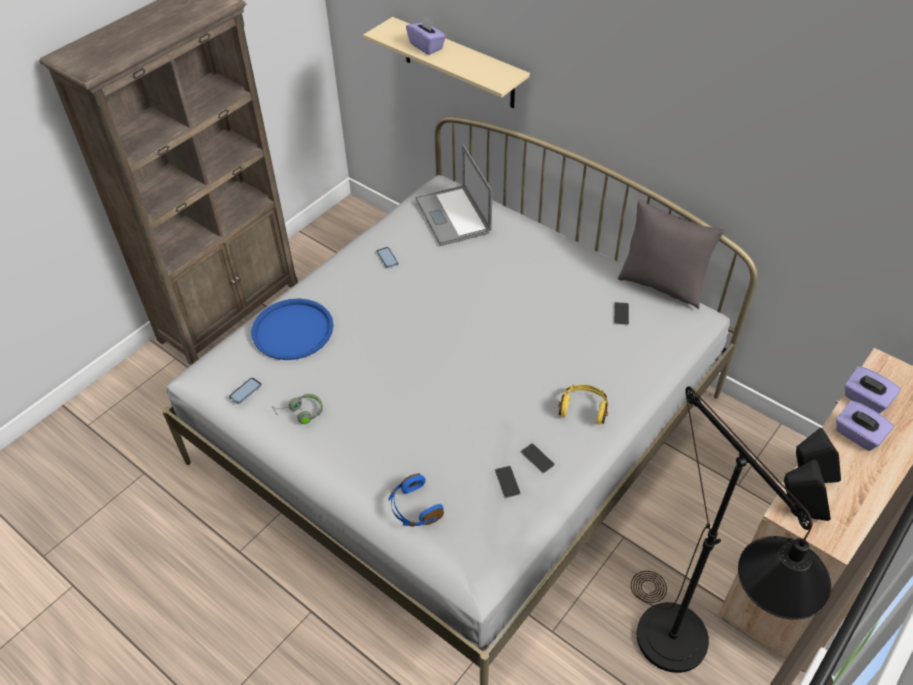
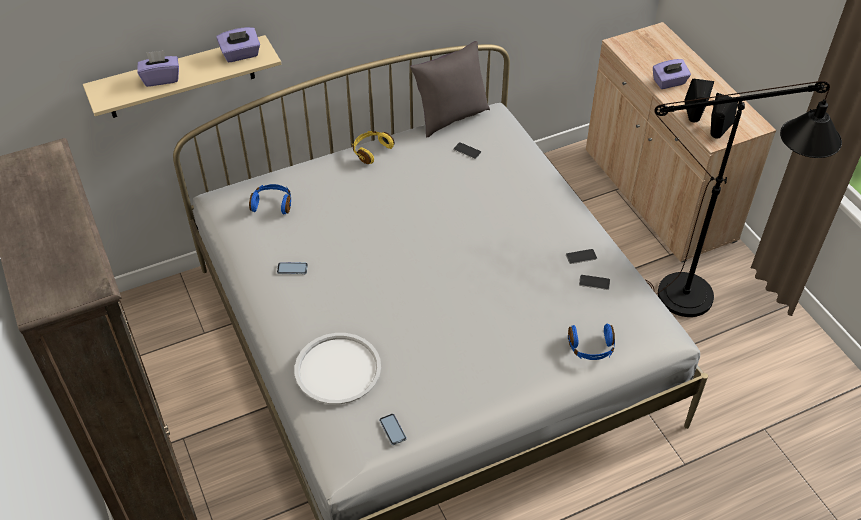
camera: 65 degrees left, 0 degrees up
blue tray [251,299,333,360] -> white tray [294,333,381,404]
grey headphones [272,394,323,424] -> none
laptop [415,144,492,246] -> blue headphones [249,184,291,215]
yellow headphones [559,384,608,425] -> yellow headphones moved to [352,131,394,164]
purple tissue box [845,366,901,414] -> purple tissue box moved to [216,27,260,62]

